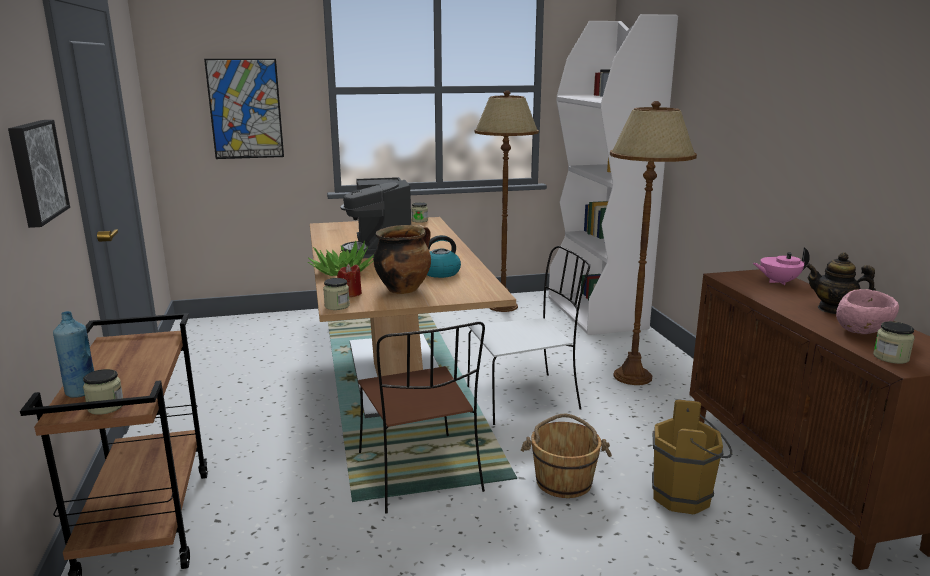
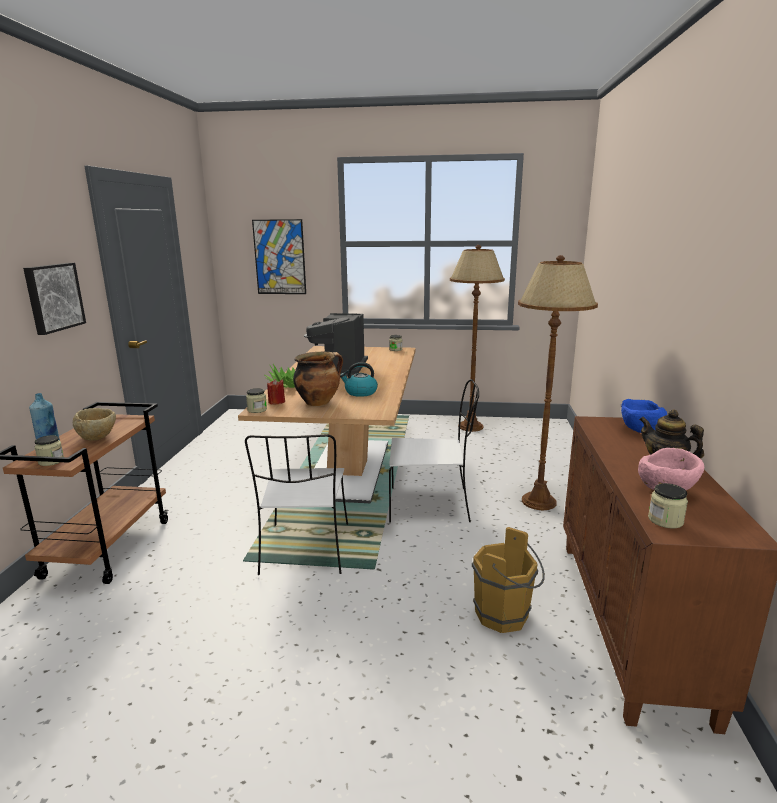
camera: 20 degrees right, 0 degrees up
brown chair [358,322,485,514] -> white chair [245,434,348,575]
brown bucket [521,414,612,498] -> none
white bookcase [549,14,678,335] -> none
pink teapot [753,247,810,285] -> blue bowl [621,399,667,433]
none -> beige bowl [73,408,116,441]

